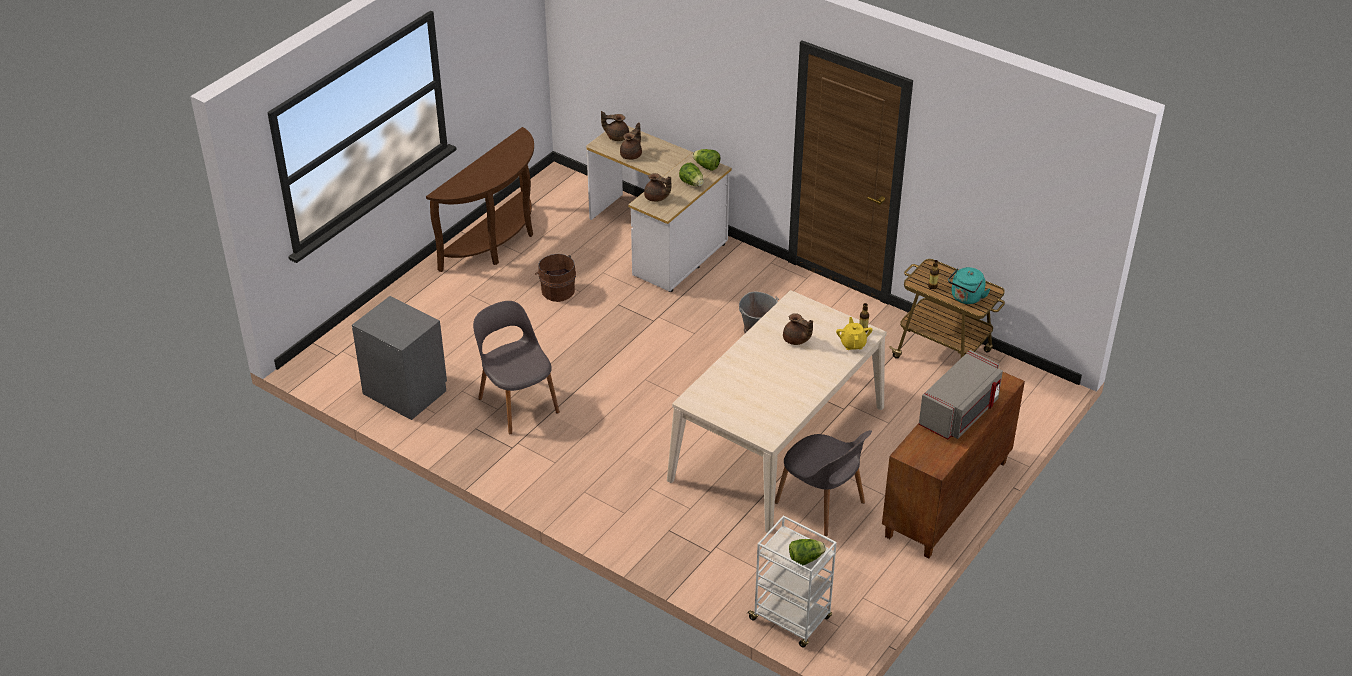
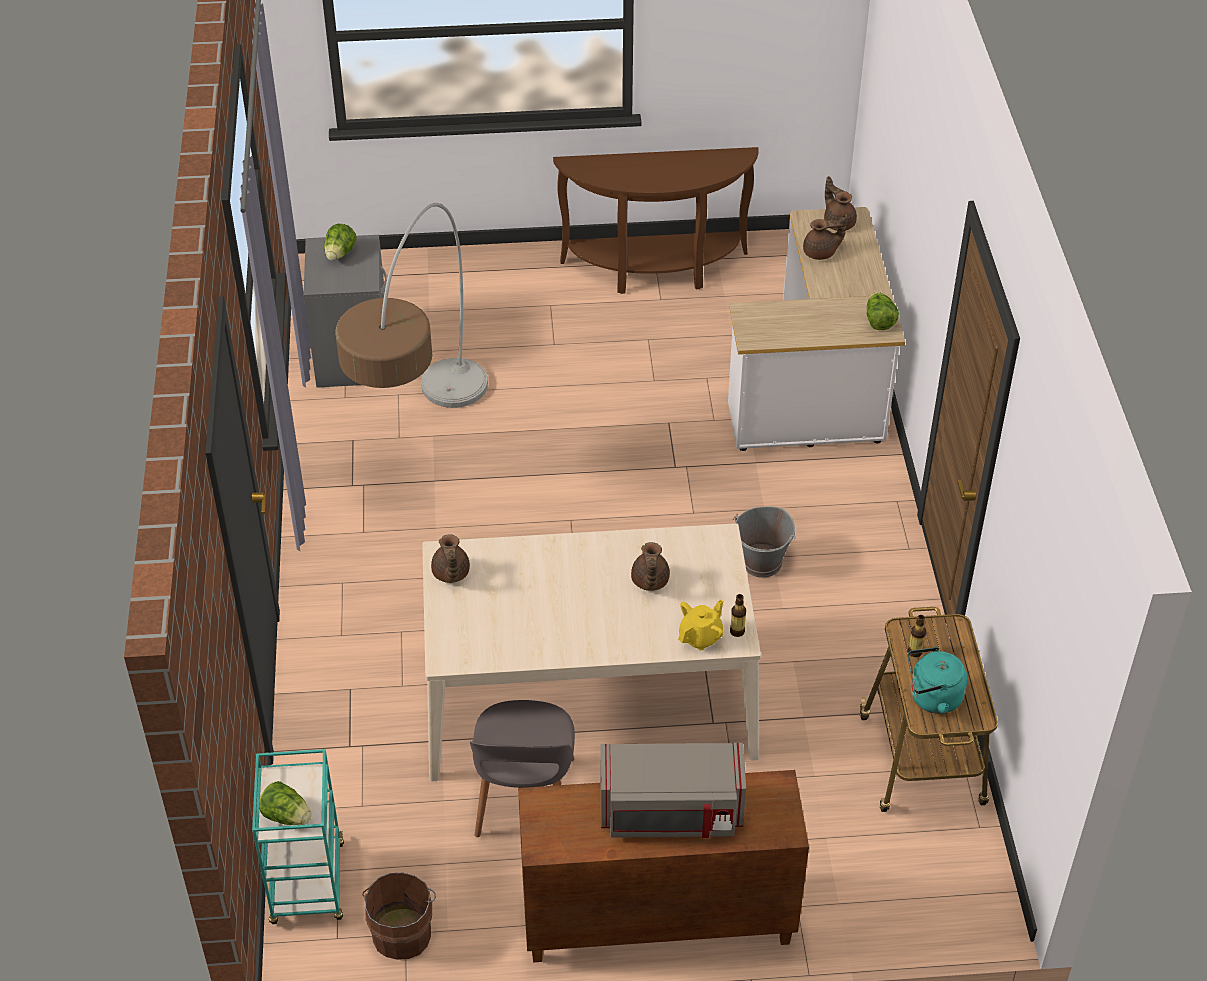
camera: 50 degrees right, 5 degrees up
grey chair [473,301,560,434] -> floor lamp [336,203,488,408]
brown bucket [535,254,576,302] -> brown bucket moved to [362,873,436,960]
brown teapot [644,173,671,202] -> brown teapot moved to [431,535,470,583]
lettuce [679,162,704,187] -> lettuce moved to [324,224,357,261]
white cart [746,515,837,648] -> turquoise cart [252,749,344,924]

